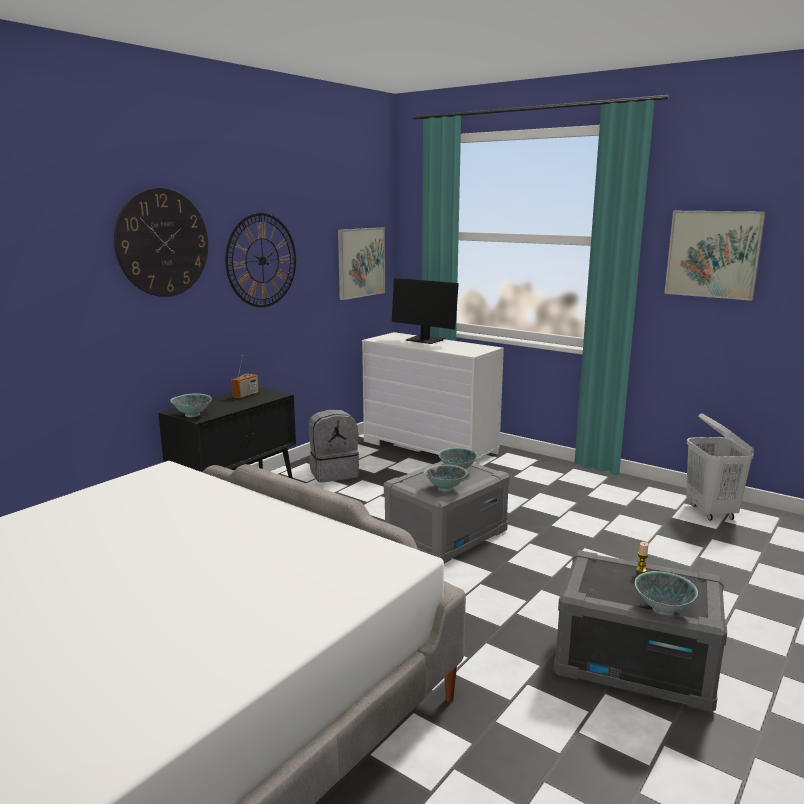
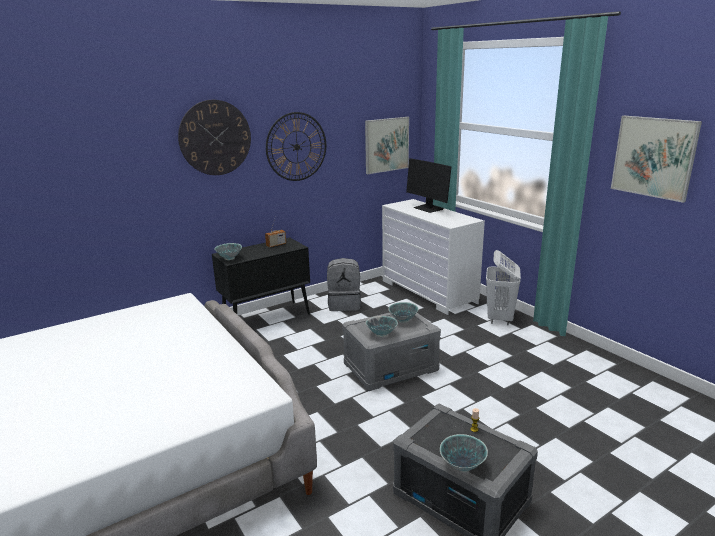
camera: 20 degrees right, 5 degrees up
white laundry basket [686,413,754,521] -> white laundry basket moved to [486,250,521,325]

